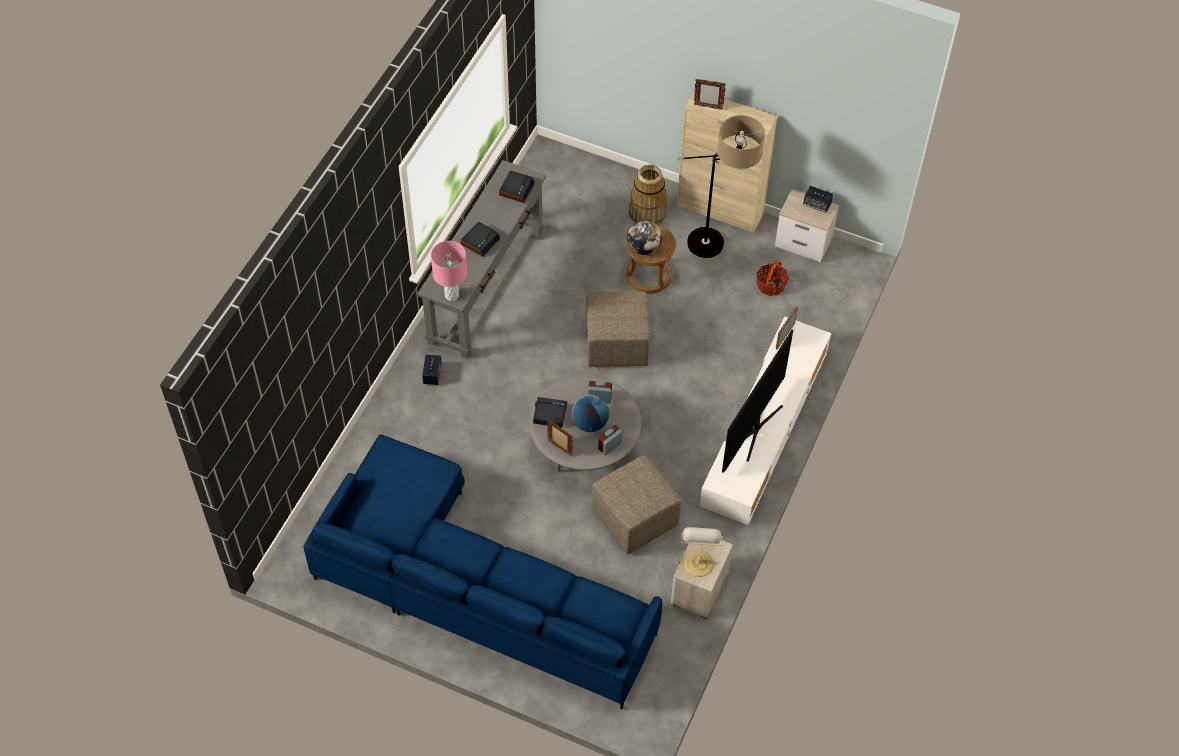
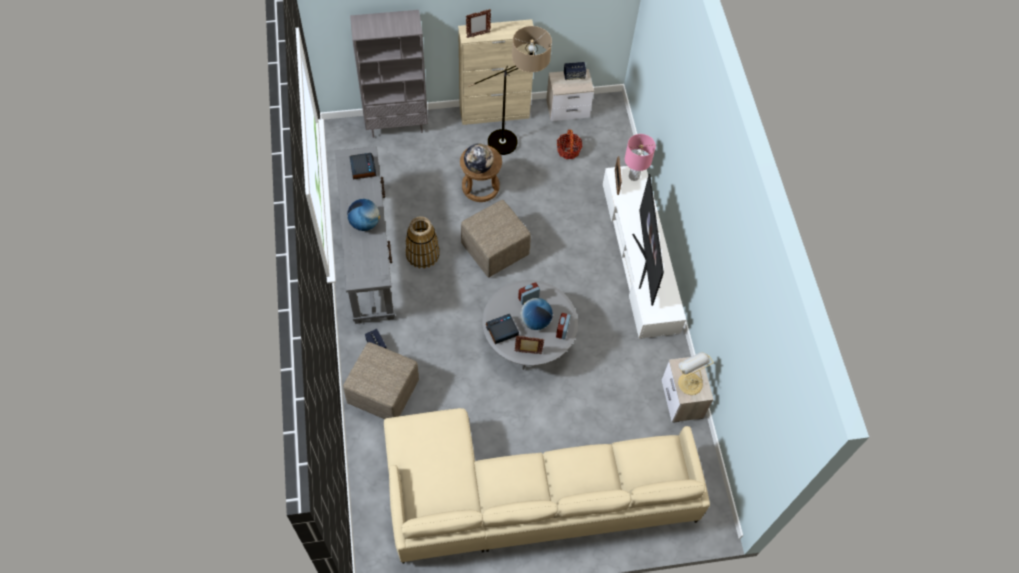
camera: 35 degrees left, 5 degrees up
blue sofa [304,434,662,710] -> beige sofa [384,408,710,564]
pink table lamp [431,241,467,301] -> pink table lamp moved to [625,134,656,181]
alarm clock [461,222,500,257] -> globe [347,199,380,231]
beige ottoman [592,455,681,554] -> beige ottoman moved to [343,342,419,419]
basket [629,164,667,225] -> basket moved to [405,216,440,268]
none -> grey bookcase [350,10,428,138]

